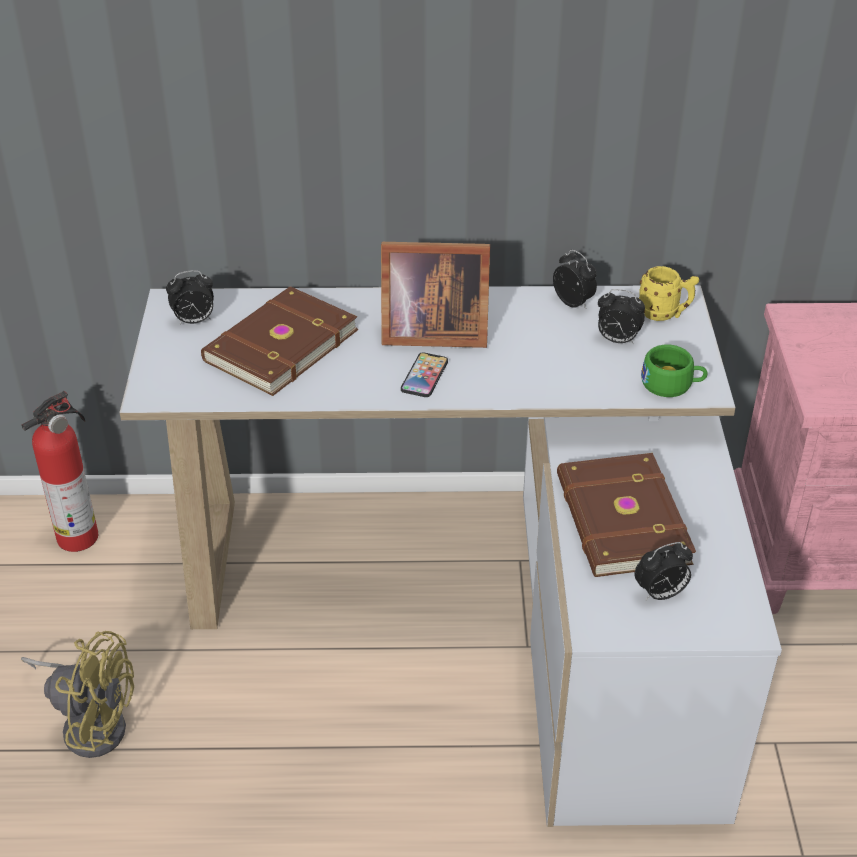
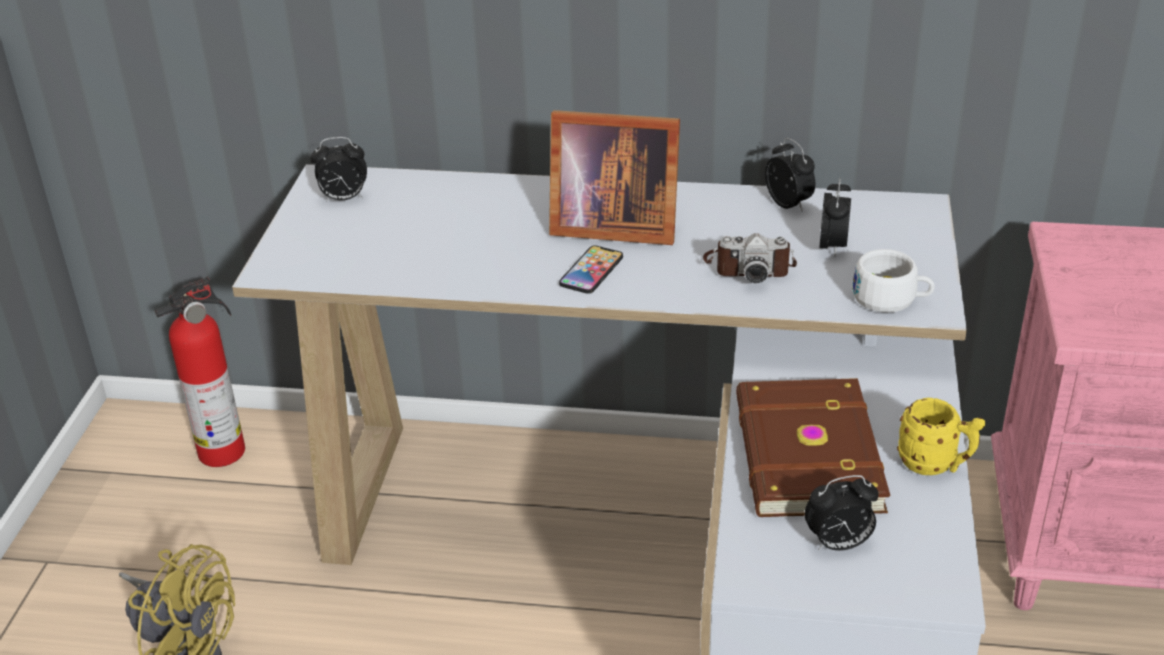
camera: 10 degrees right, 5 degrees down
brown book [201,287,358,396] -> none
alarm clock [598,289,645,345] -> alarm clock turned 105 degrees counterclockwise [820,178,851,258]
yellow mug [639,266,699,321] -> yellow mug moved to [897,398,985,475]
green cup [641,345,708,397] -> white cup [852,249,935,312]
none -> camera [703,233,797,283]

